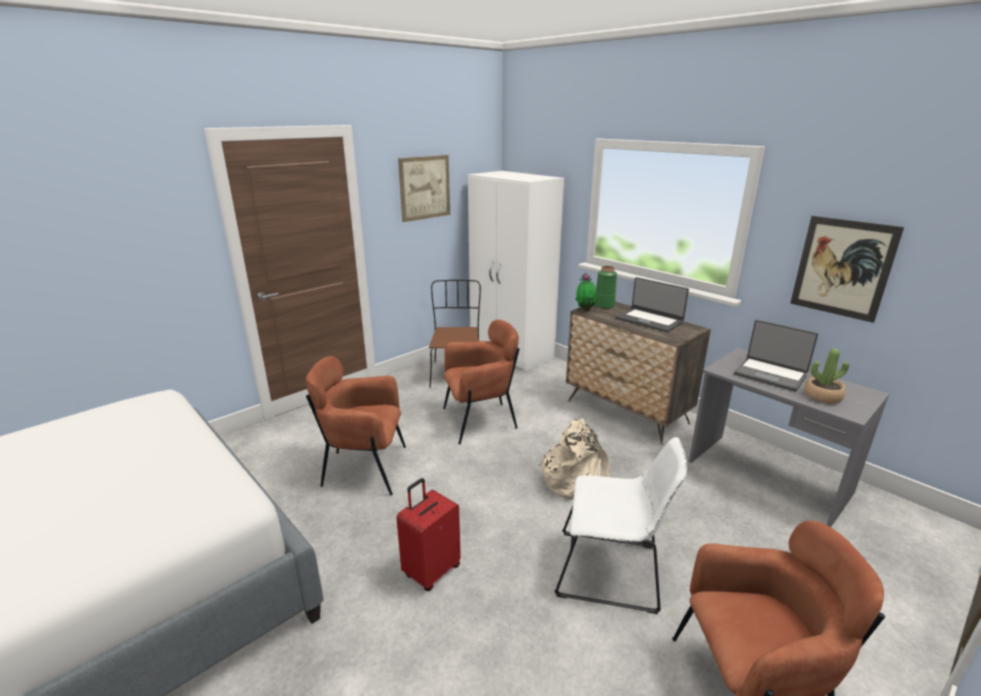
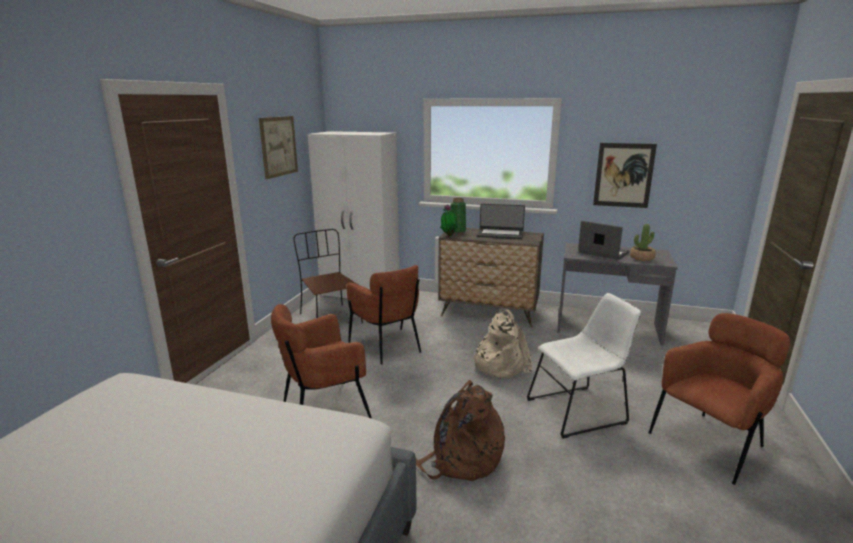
camera: 30 degrees left, 5 degrees down
red suitcase [396,478,461,591] -> brown backpack [416,380,505,481]
brown armchair [443,320,520,444] -> brown armchair turned 105 degrees clockwise [347,265,421,364]
laptop [734,320,818,392] -> laptop turned 150 degrees counterclockwise [578,221,629,260]

